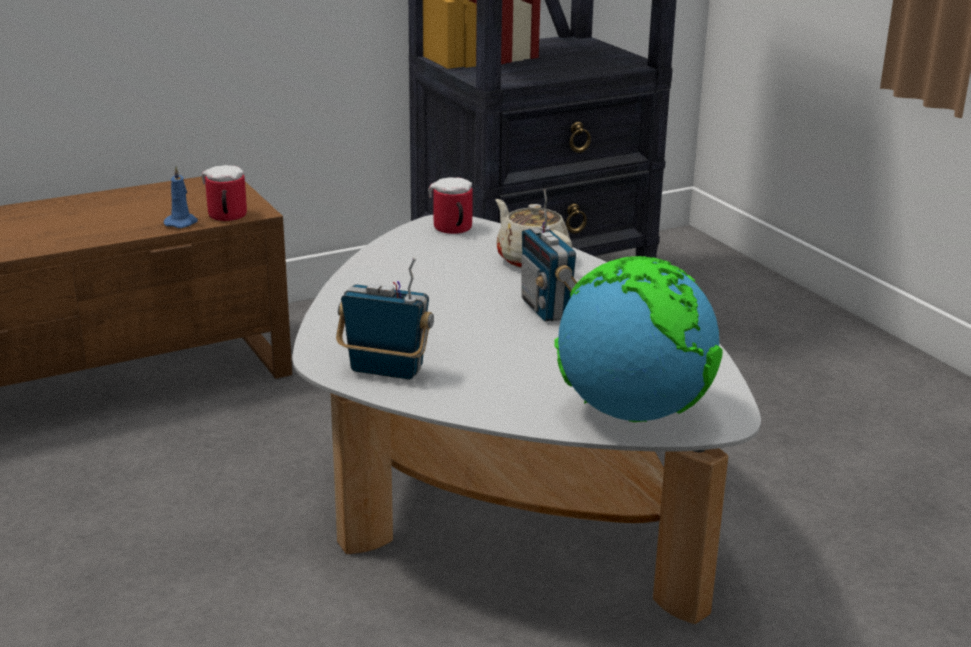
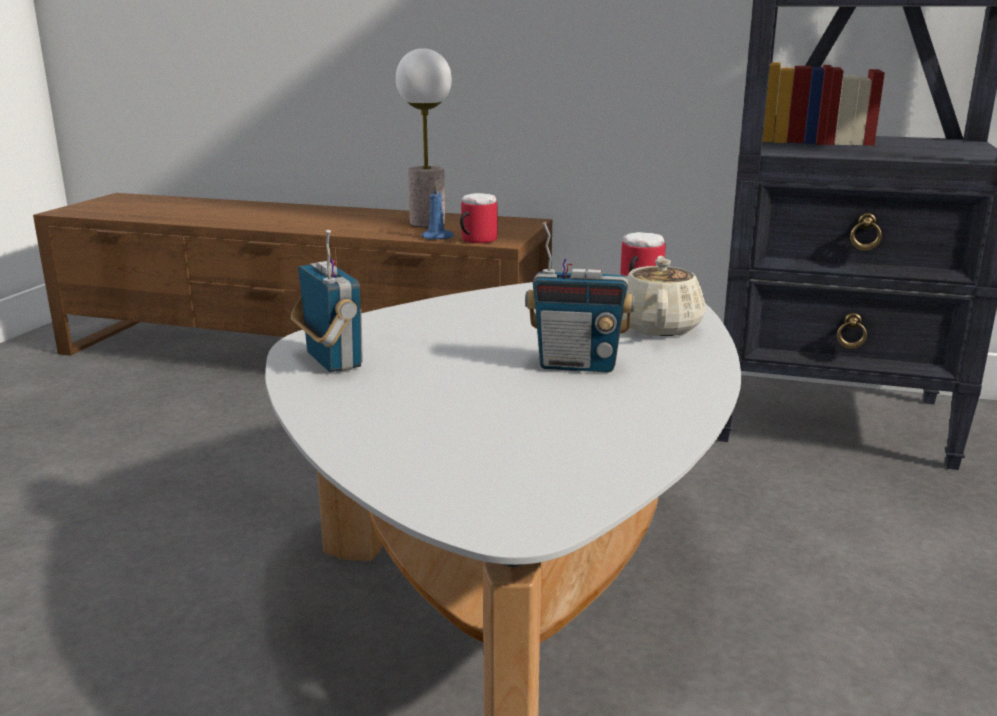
camera: 45 degrees right, 5 degrees down
radio [521,189,577,322] -> radio turned 105 degrees counterclockwise [525,222,635,372]
globe [554,256,723,422] -> none
none -> table lamp [396,48,452,227]

